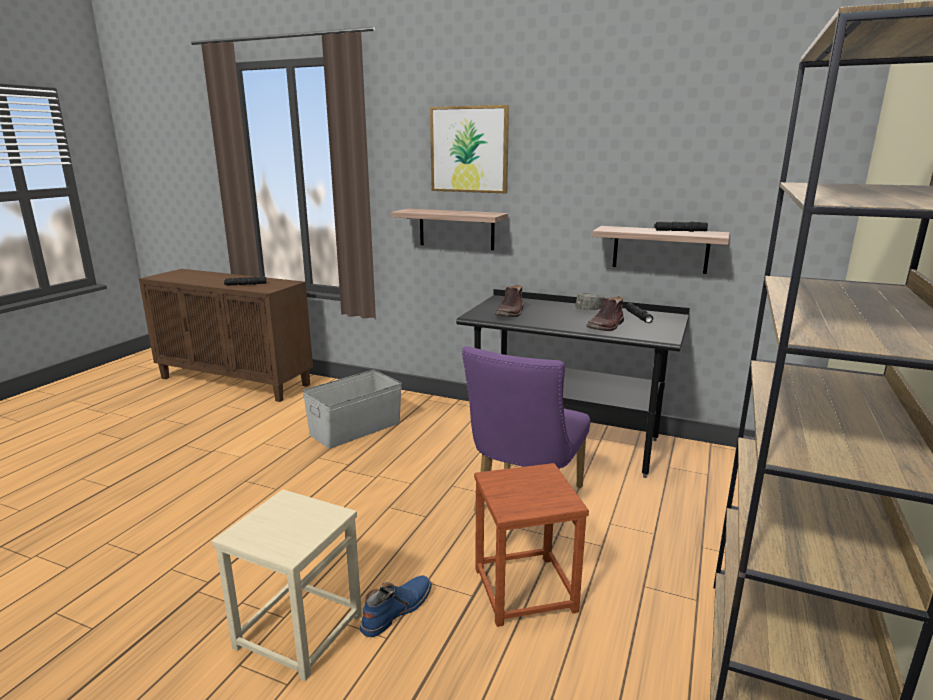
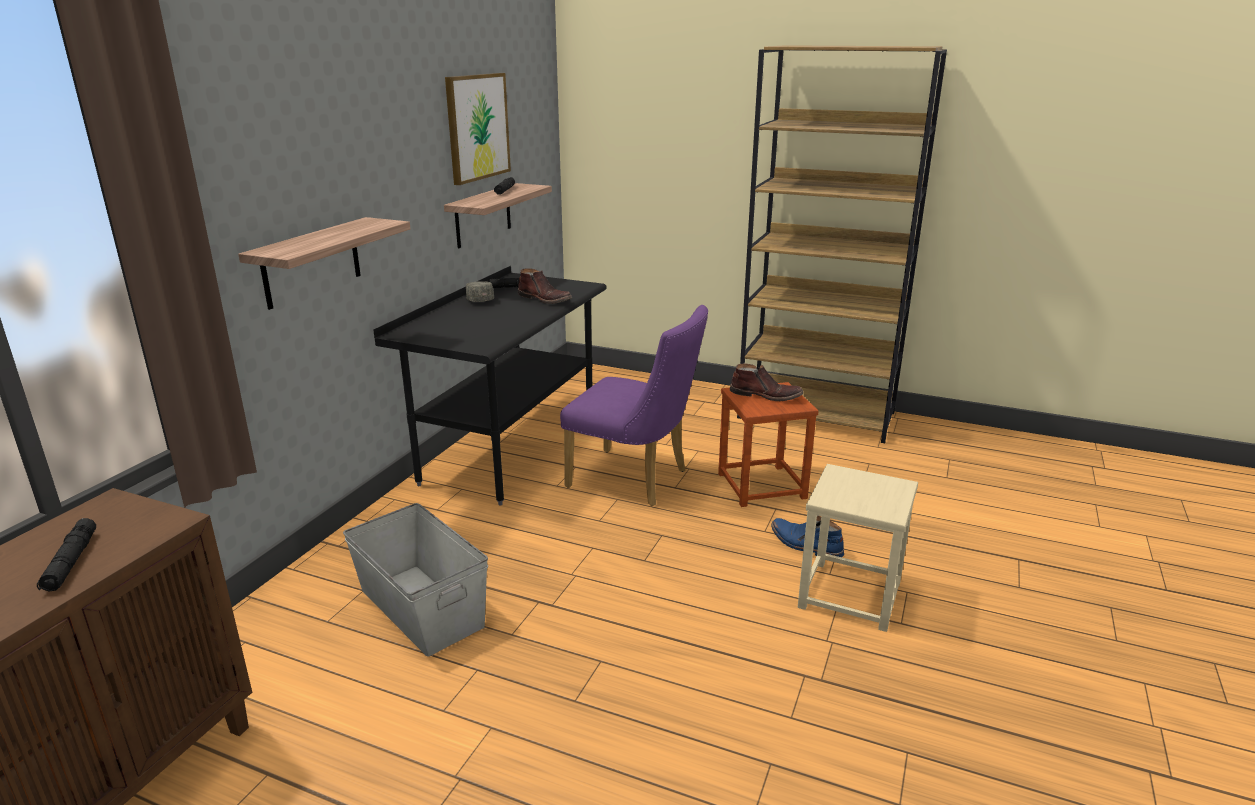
camera: 90 degrees left, 5 degrees up
picture [430,105,509,193] -> picture moved to [445,73,511,185]
brown boot [495,285,524,317] -> brown boot moved to [730,363,804,401]

